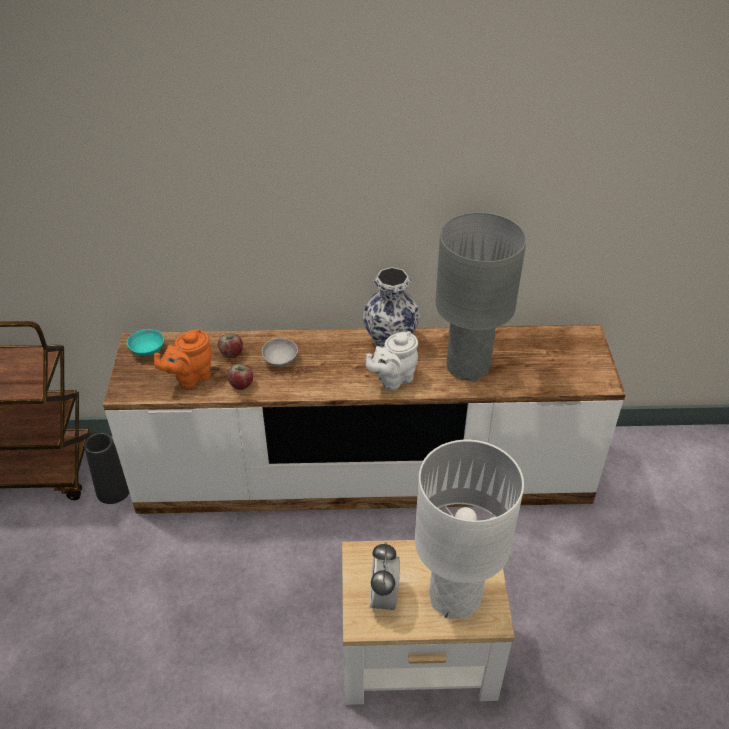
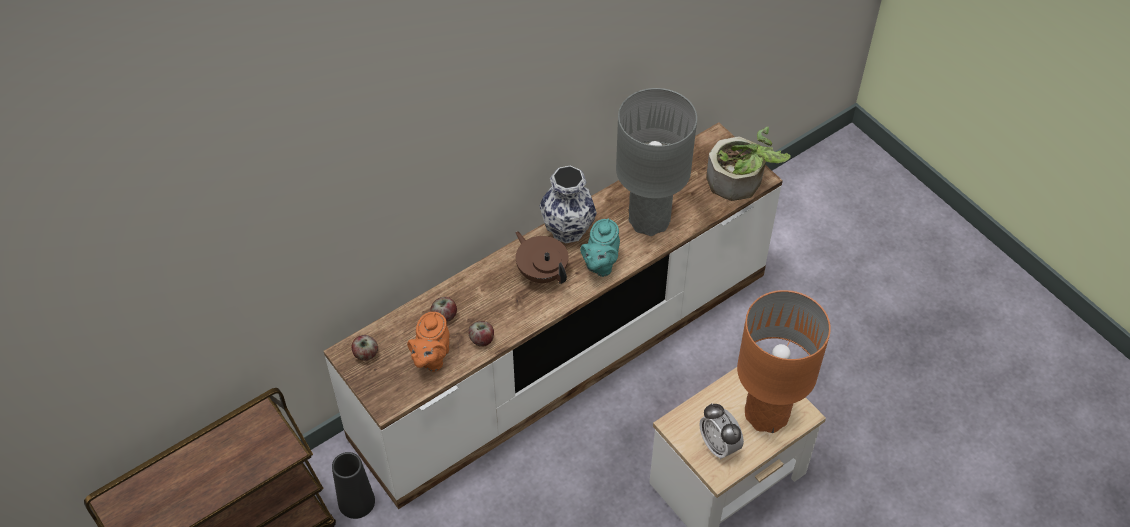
camera: 35 degrees left, 10 degrees up
turquoise bowl [127,329,164,356] -> apple [351,335,378,361]
grey bowl [262,338,298,367] -> none
white teapot [366,331,418,390] -> turquoise teapot [580,219,620,277]
white table lamp [415,440,524,619] -> orange table lamp [737,290,831,433]
none -> brown teapot [516,231,568,284]
none -> potted plant [706,127,791,201]

